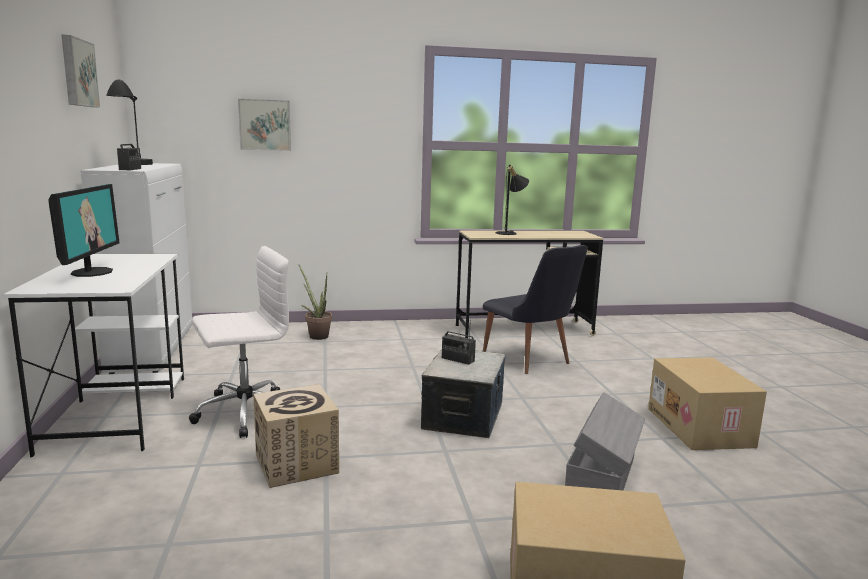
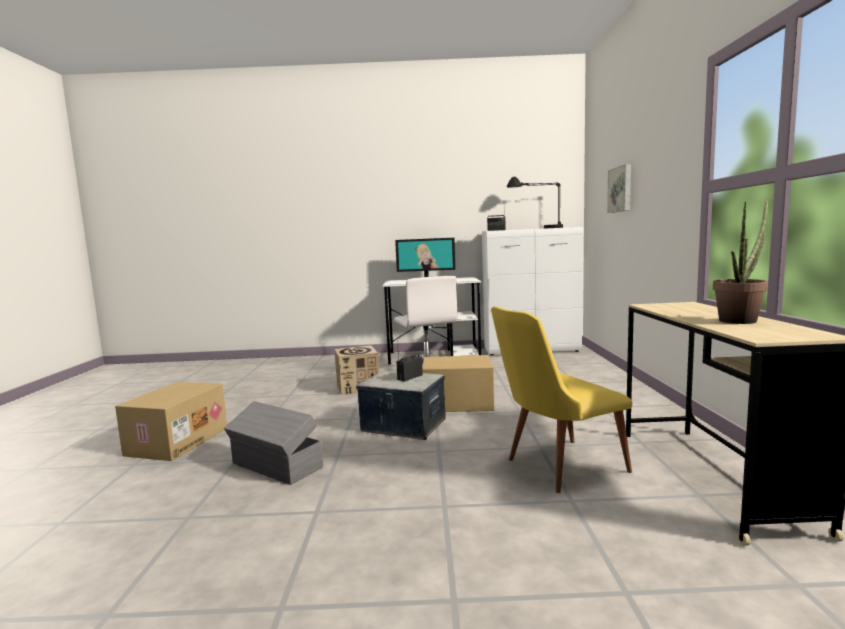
camera: 100 degrees right, 5 degrees down
picture [62,35,100,107] -> none
potted plant [299,265,332,340] -> potted plant moved to [713,200,768,324]
black chair [483,245,588,374] -> yellow chair [491,306,632,493]
black table lamp [495,165,529,235] -> none
cardboard box [648,357,767,450] -> cardboard box moved to [422,355,494,412]

